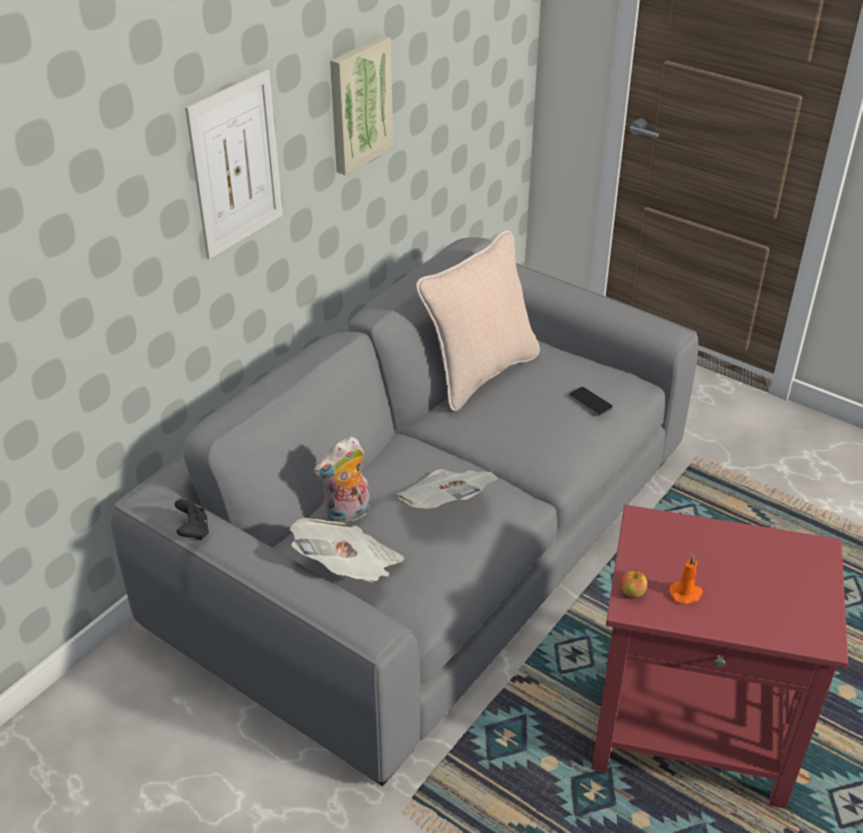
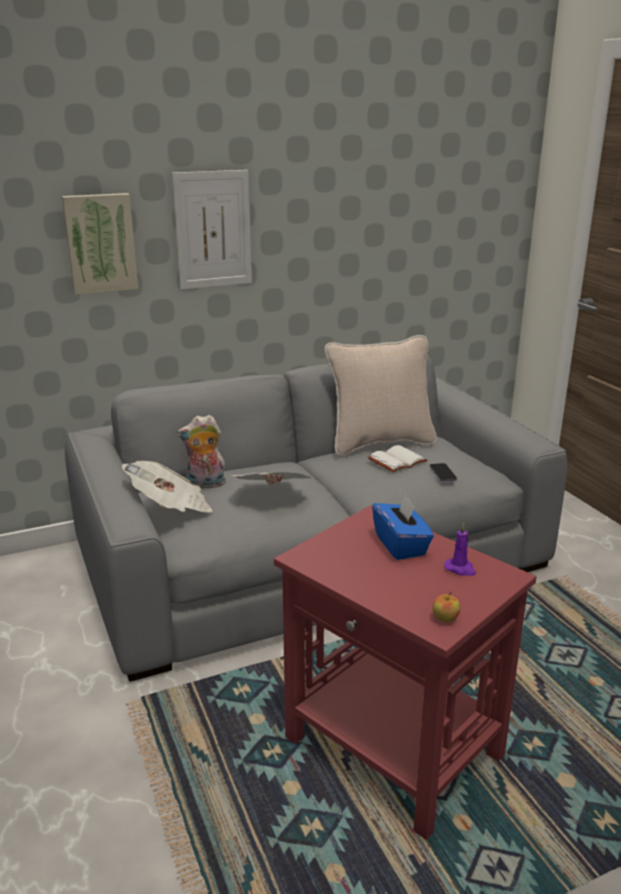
camera: 30 degrees right, 15 degrees down
black game controller [174,499,209,540] -> none
picture [330,35,393,175] -> picture moved to [62,193,138,295]
apple [620,570,647,598] -> apple moved to [433,592,460,622]
orange candle [669,555,703,604] -> none
none -> white book [368,445,428,472]
none -> blue tissue box [372,494,434,560]
none -> purple candle [444,523,476,576]

